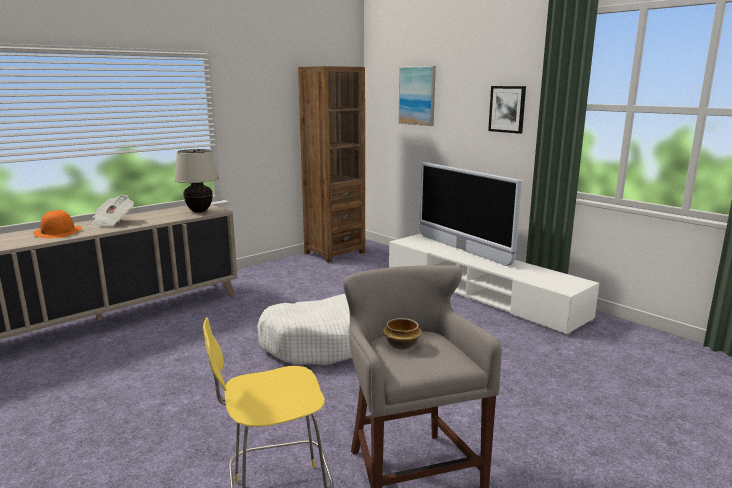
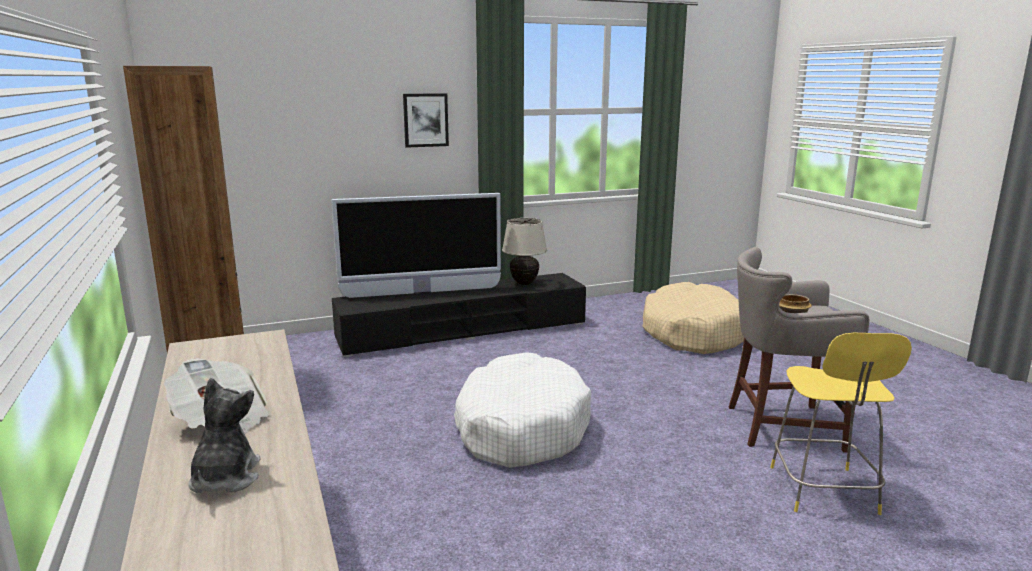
camera: 70 degrees left, 0 degrees up
orange hat [33,210,82,238] -> plush toy [189,378,261,493]
beige table lamp [174,149,219,213] -> beige table lamp moved to [502,218,547,285]
white tv stand [389,234,599,335] -> black tv stand [332,273,586,357]
picture [398,66,436,126] -> none
none -> beige dog bed [643,282,744,354]

